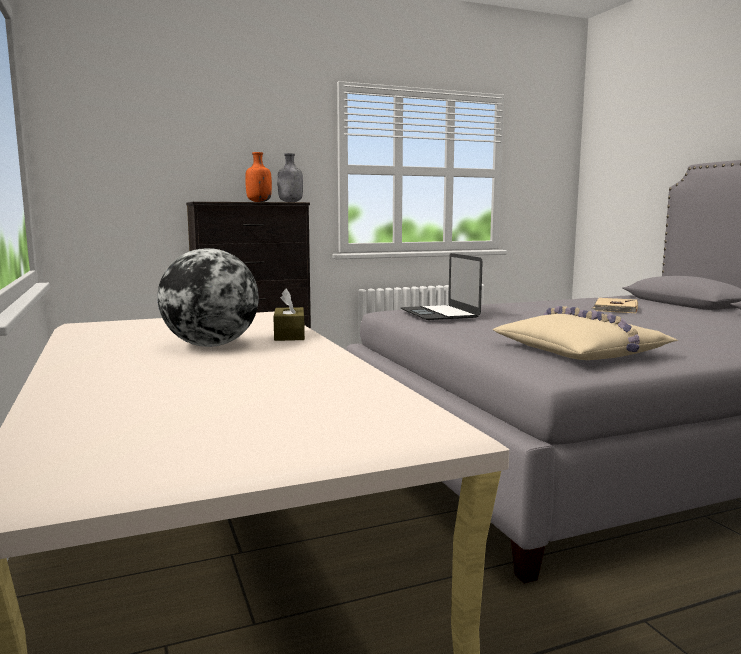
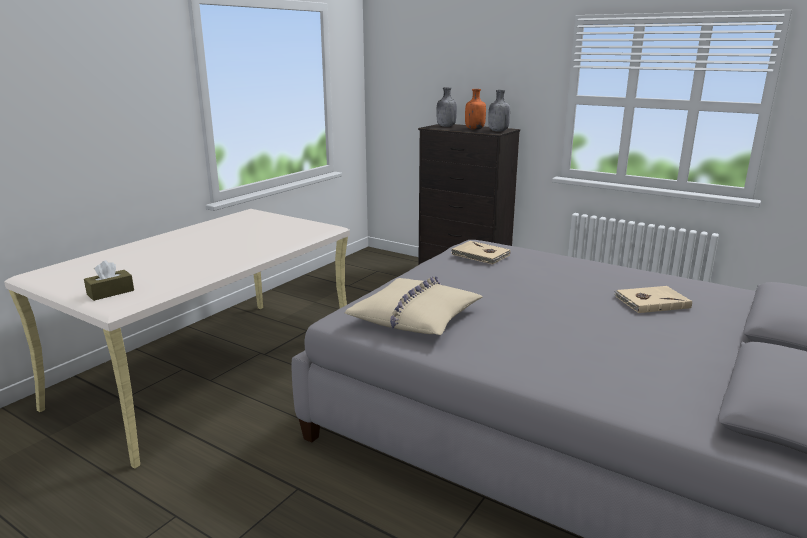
camera: 55 degrees right, 10 degrees up
globe [157,248,259,347] -> none
brown tissue box [273,288,305,341] -> brown tissue box moved to [84,260,134,301]
laptop [401,253,483,320] -> beige book [451,241,510,265]
none -> grey bottle [437,87,457,127]

